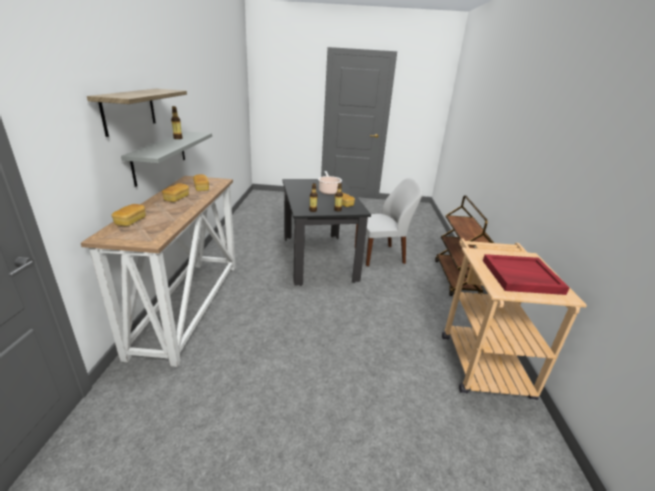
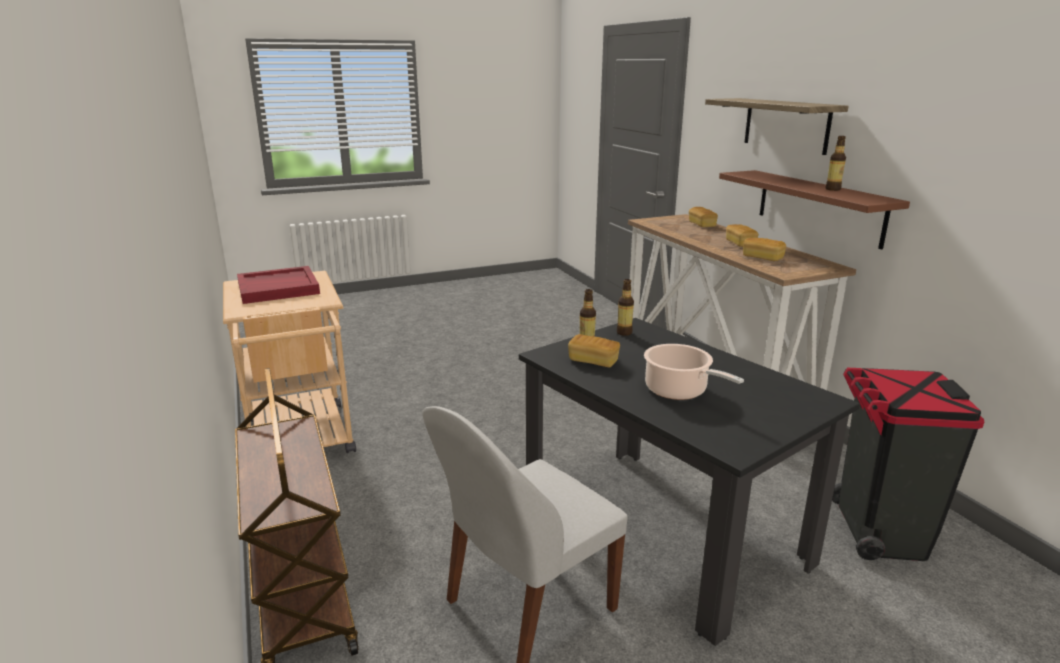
camera: 155 degrees right, 5 degrees down
grey shelf [121,131,212,187] -> brown shelf [719,170,910,249]
none -> black trash can [832,368,984,561]

